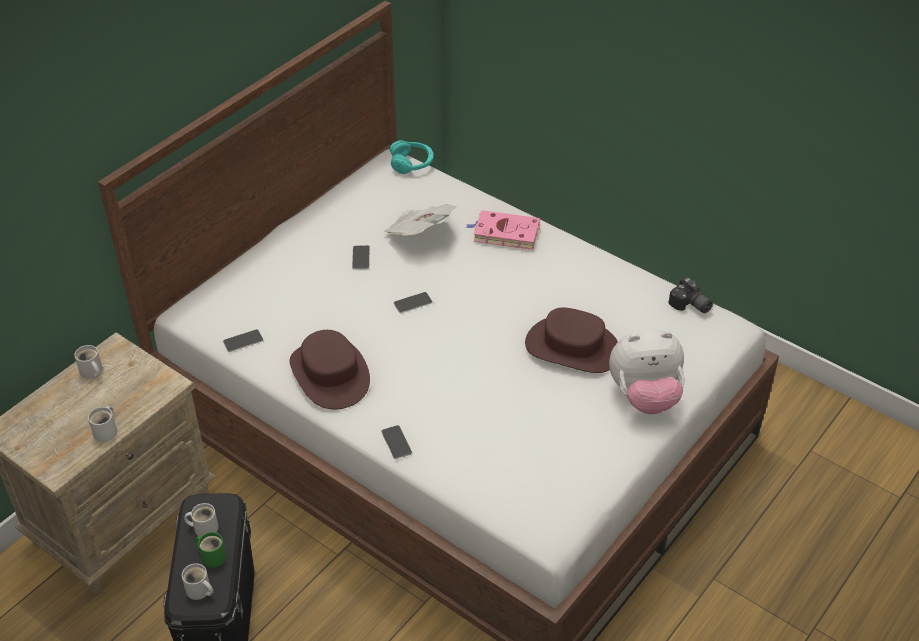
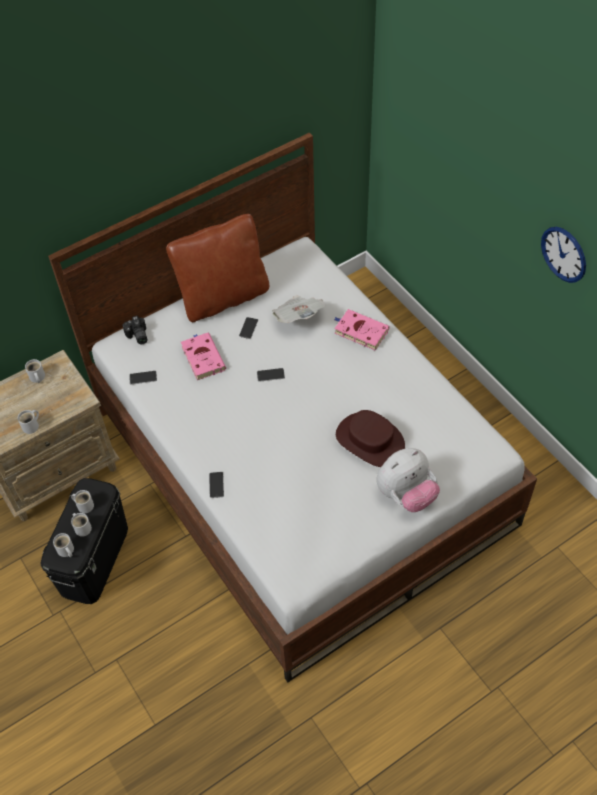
camera: 20 degrees right, 10 degrees up
green mug [195,532,226,568] -> white mug [71,513,92,537]
brown hat [290,330,370,409] -> none
turquoise headphones [390,140,434,174] -> none
plush toy [609,328,685,414] -> plush toy turned 45 degrees counterclockwise [376,448,440,512]
camera [669,277,713,313] -> camera moved to [122,316,147,344]
none -> brown pillow [166,214,269,322]
none -> pink book [181,333,226,380]
none -> wall clock [541,227,586,283]

